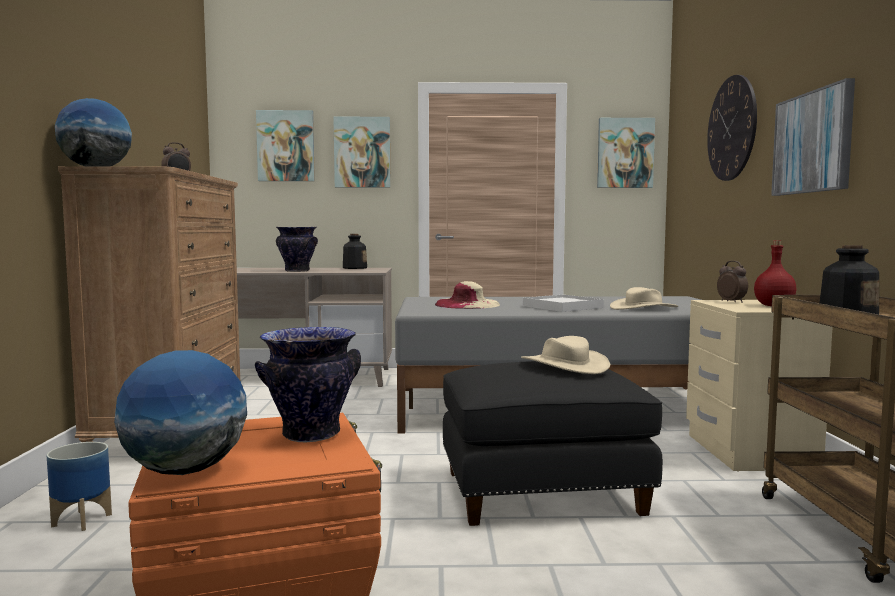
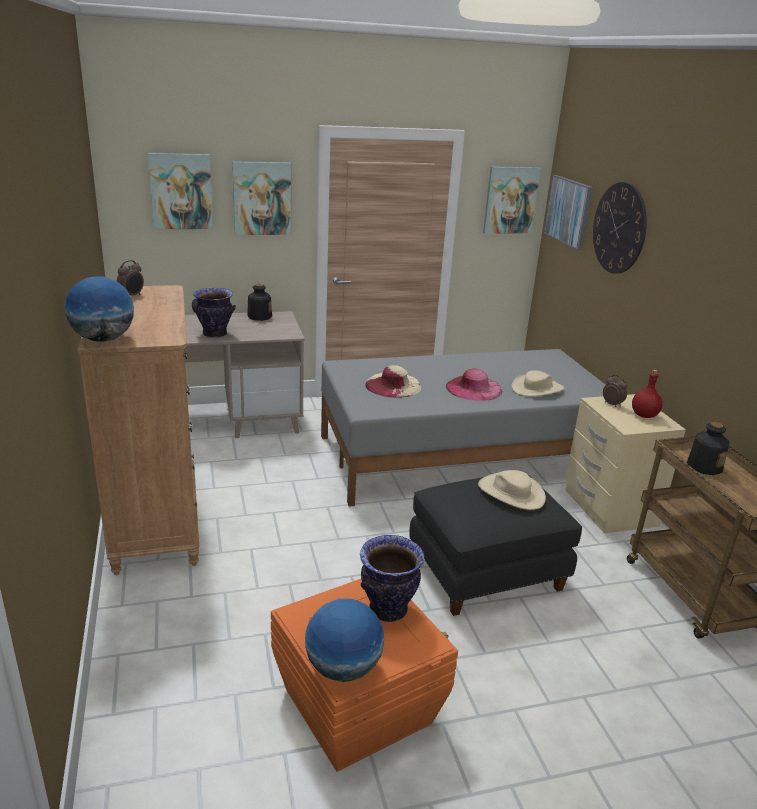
camera: 15 degrees left, 20 degrees up
planter [47,442,112,531] -> none
white tray [522,295,604,312] -> pink hat [446,369,502,401]
picture [771,78,855,196] -> picture moved to [544,175,593,250]

